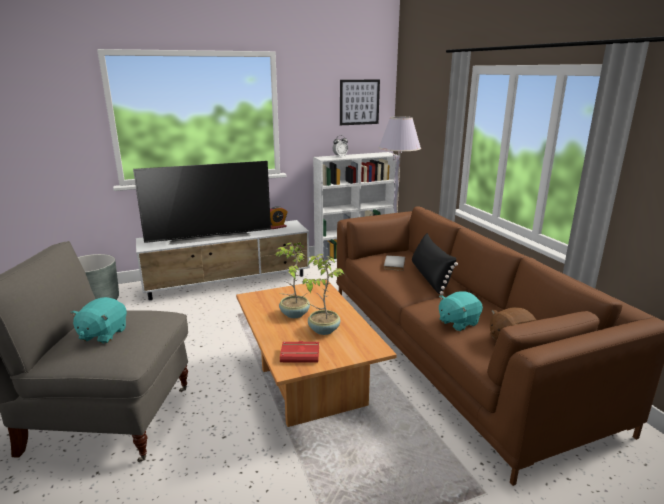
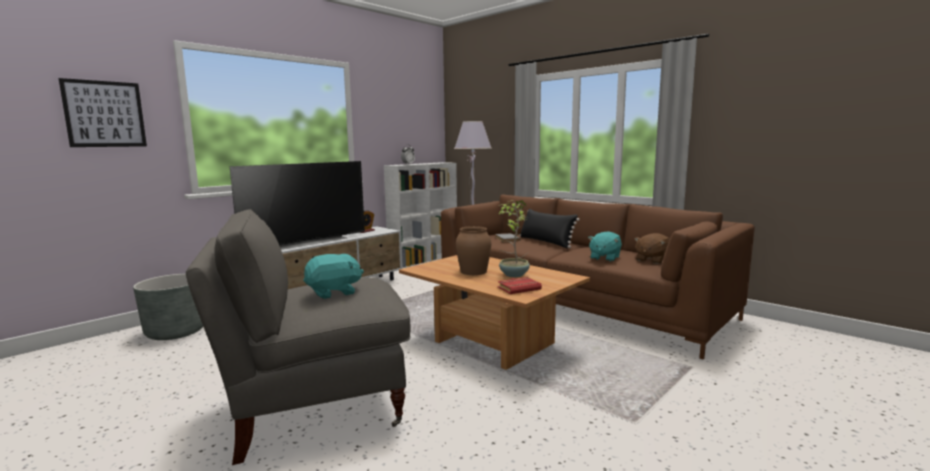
camera: 25 degrees left, 10 degrees down
turquoise plush toy [70,297,127,344] -> turquoise plush toy turned 105 degrees counterclockwise [304,254,364,299]
potted plant [275,243,310,318] -> brown vase [456,226,491,275]
picture [340,79,380,125] -> picture moved to [58,78,147,147]

